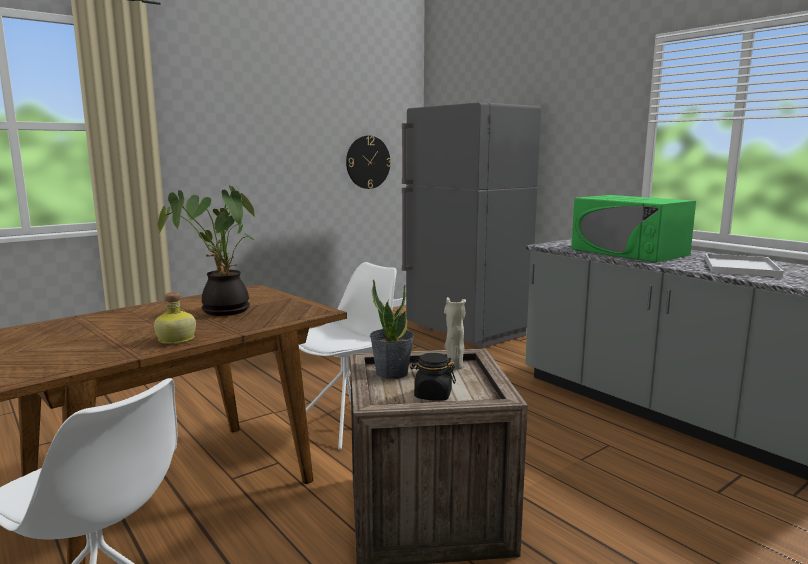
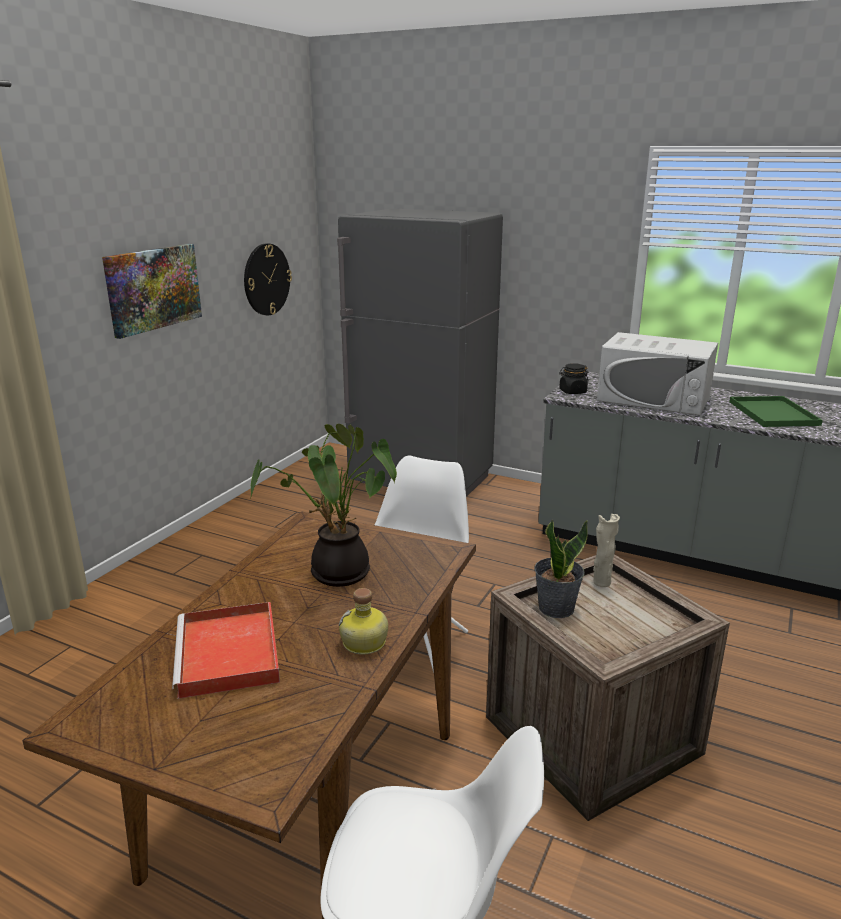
camera: 25 degrees left, 10 degrees up
black jar [410,353,456,401] -> black jar moved to [559,363,589,394]
green microwave [571,195,696,262] -> white microwave [597,332,718,416]
white tray [705,254,784,277] -> green tray [729,396,823,427]
none -> picture [102,244,202,339]
none -> red tray [172,602,280,699]

